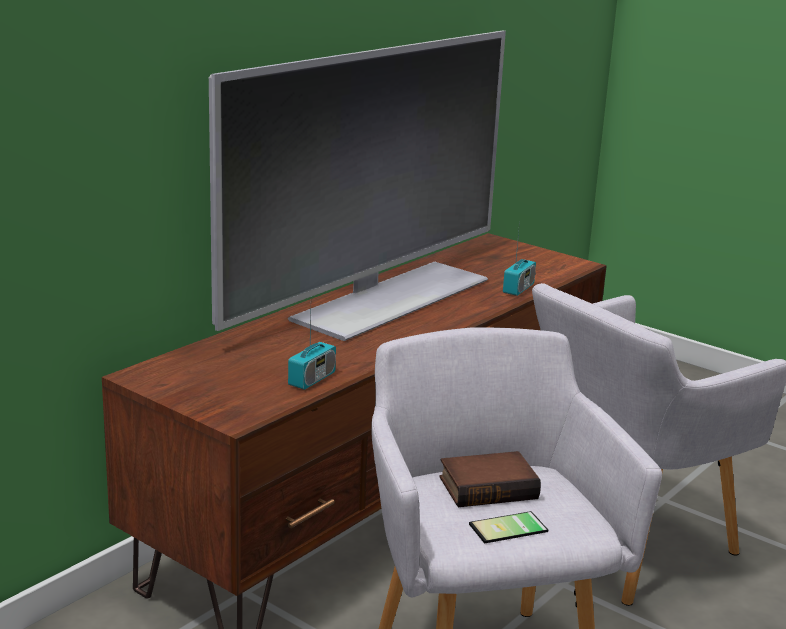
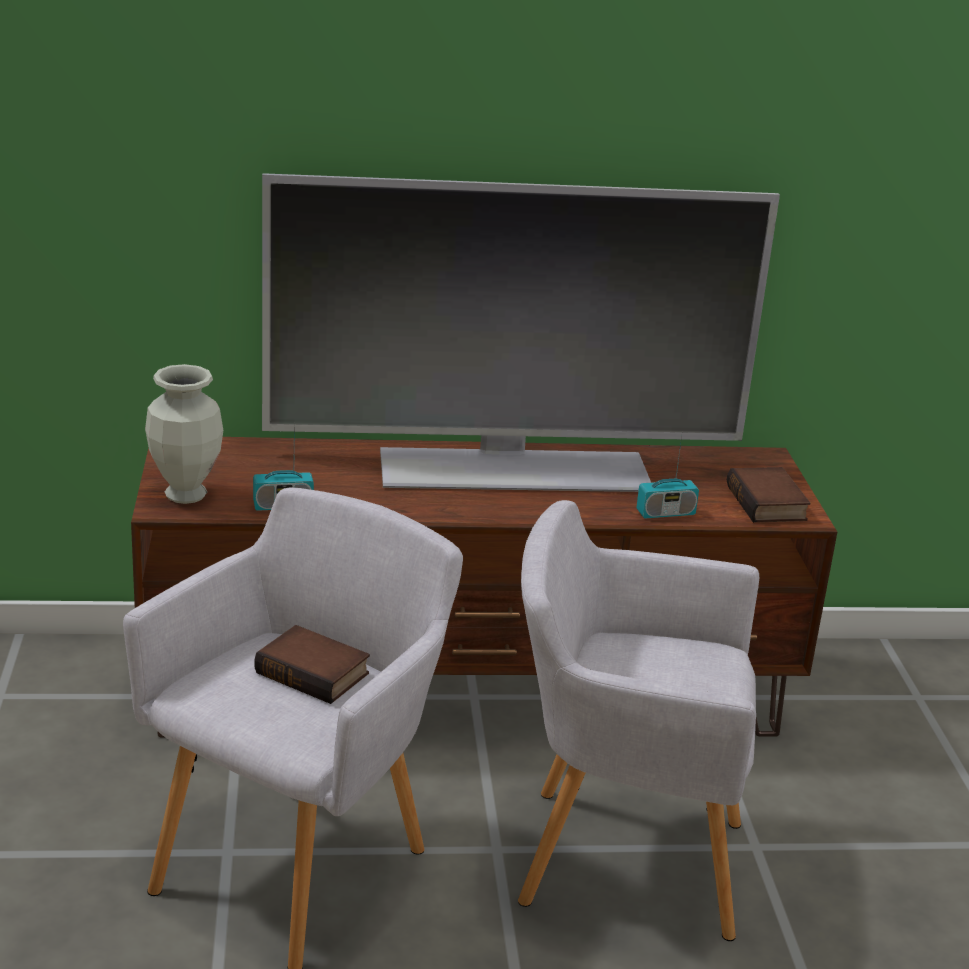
camera: 45 degrees right, 5 degrees up
phone [469,511,548,544] -> none
none -> vase [145,364,223,504]
none -> book [727,467,810,523]

